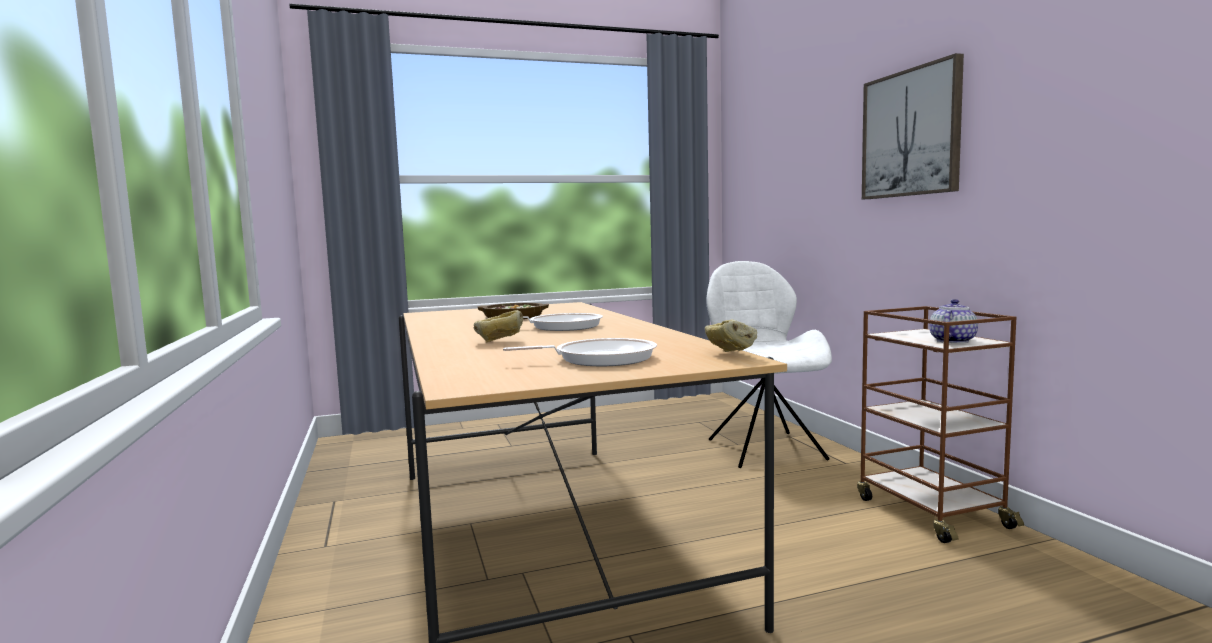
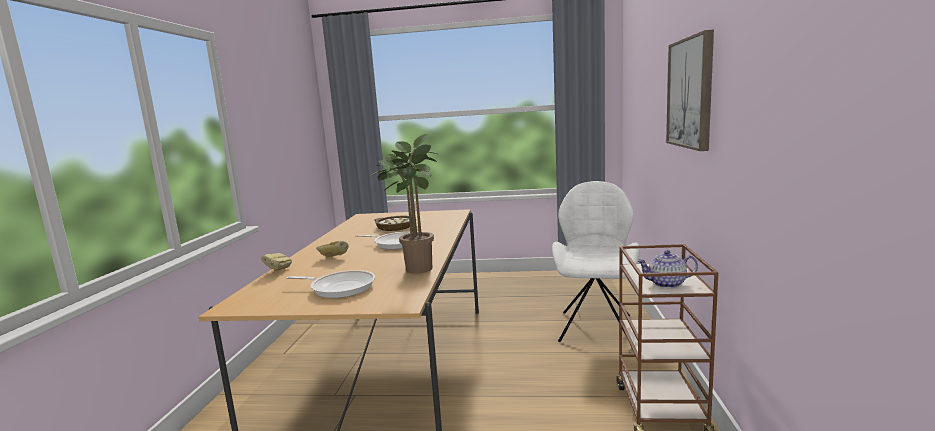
camera: 25 degrees right, 5 degrees up
bread [705,320,757,352] -> bread moved to [261,253,292,271]
teapot [929,299,978,343] -> teapot turned 150 degrees counterclockwise [637,250,698,288]
none -> potted plant [371,134,438,274]

